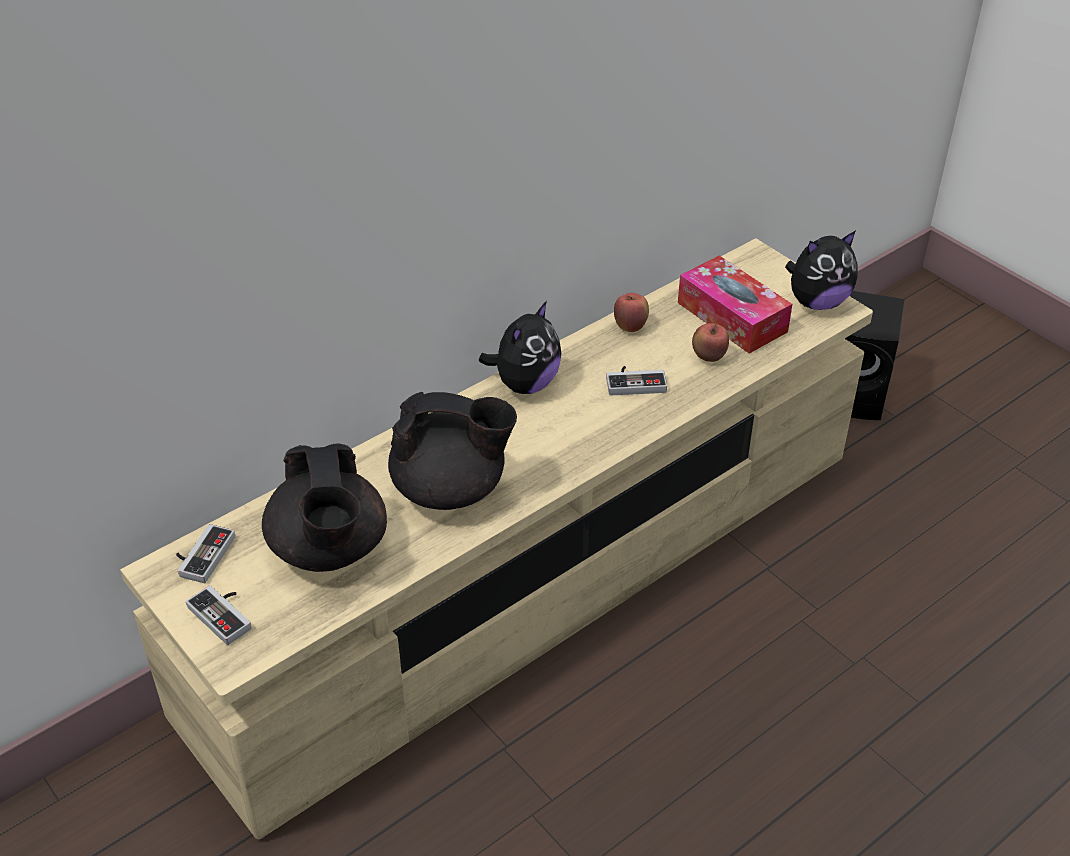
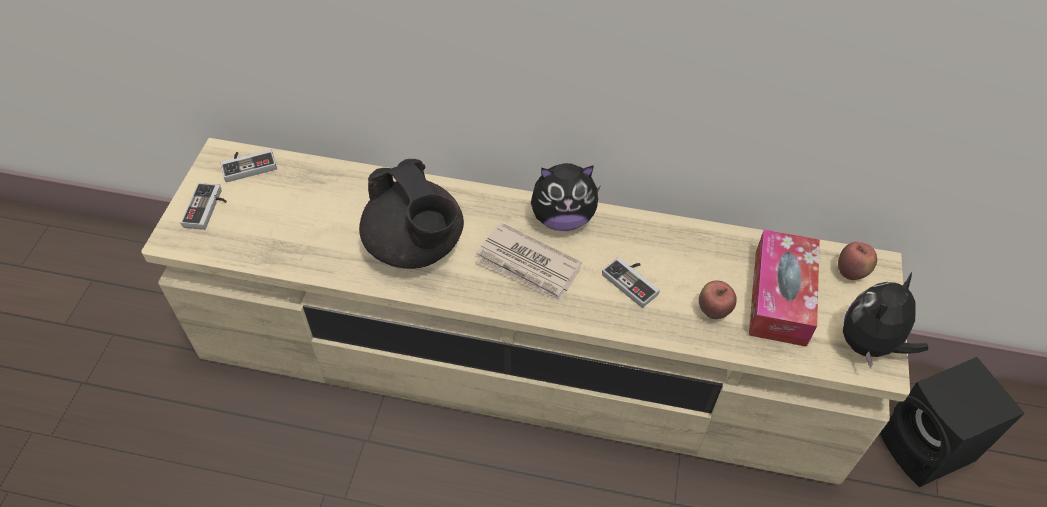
camera: 50 degrees right, 10 degrees up
black teapot [262,444,387,572] -> none
apple [614,293,649,332] -> apple moved to [838,242,877,280]
plush toy [785,231,858,310] -> plush toy turned 105 degrees clockwise [843,271,928,368]
none -> newspaper [476,223,582,302]

